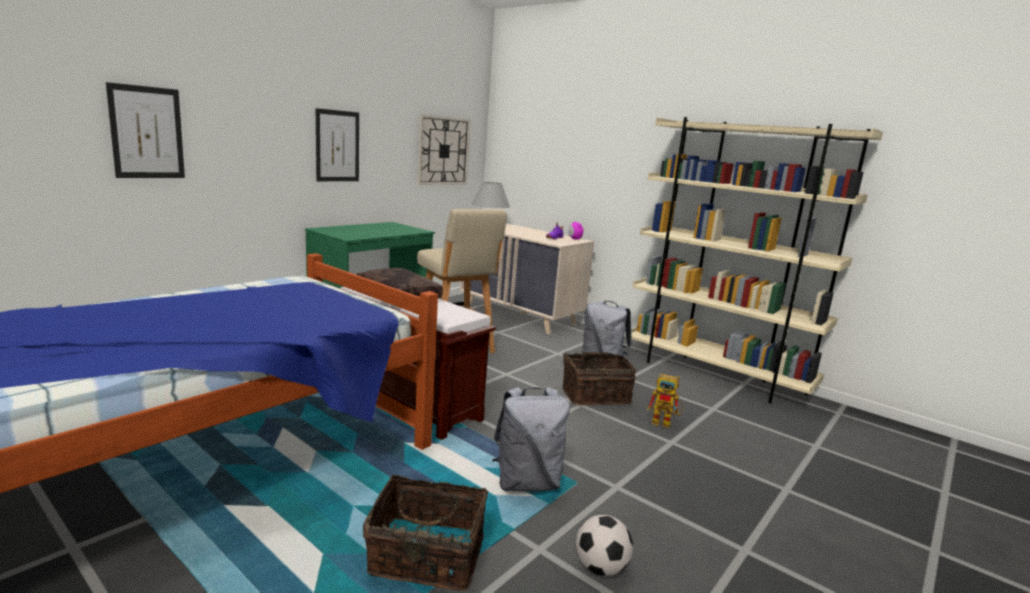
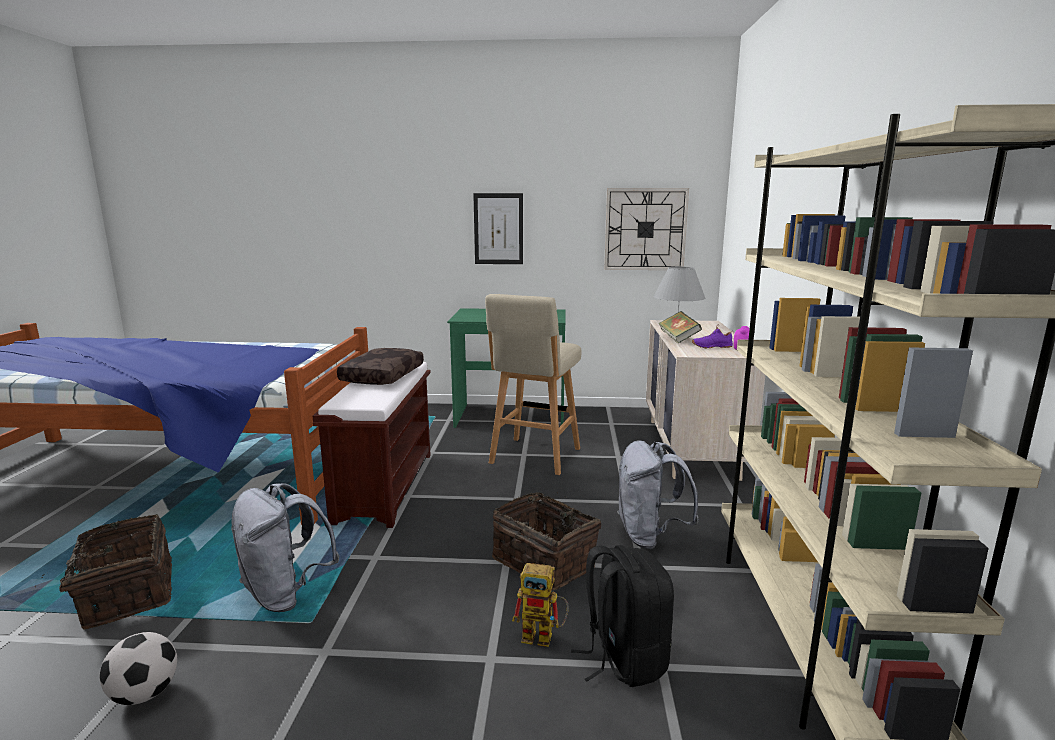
camera: 55 degrees right, 0 degrees up
picture [106,82,185,178] -> none
toy robot [647,374,684,428] -> toy robot turned 60 degrees counterclockwise [512,563,569,647]
none -> black backpack [571,545,674,687]
none -> book [658,311,702,344]

